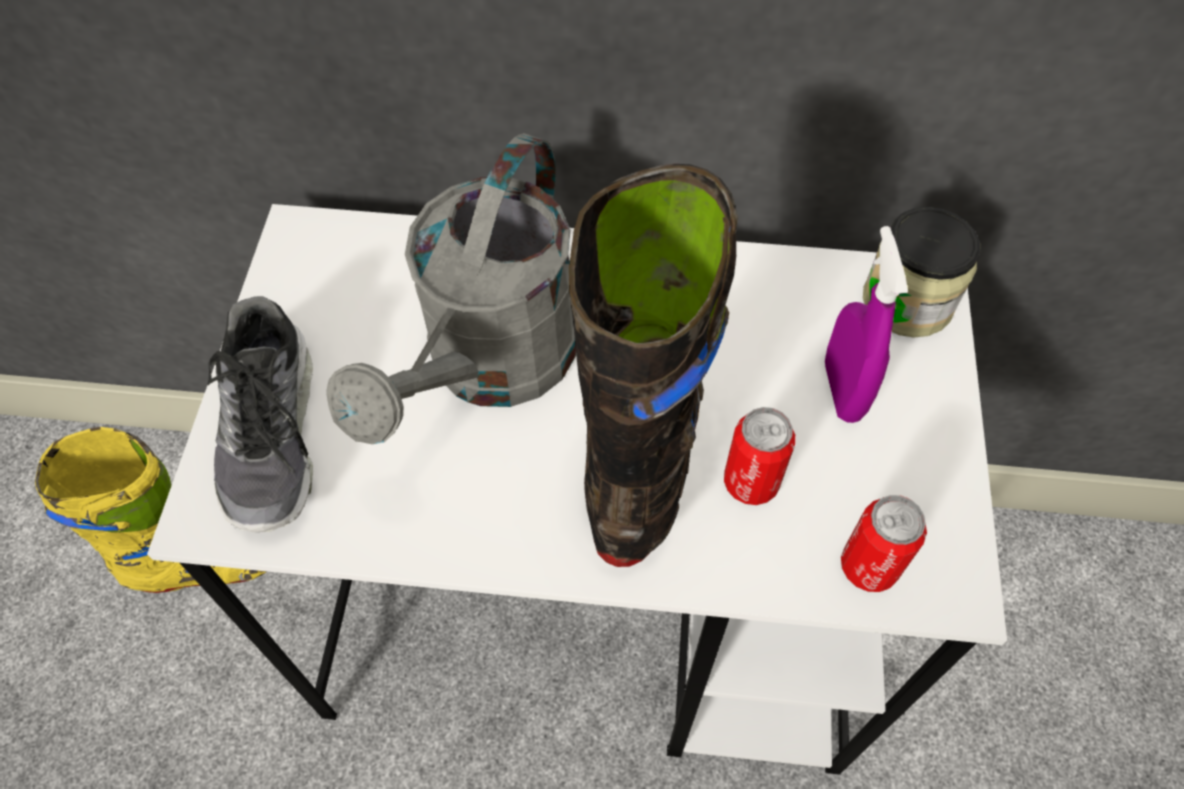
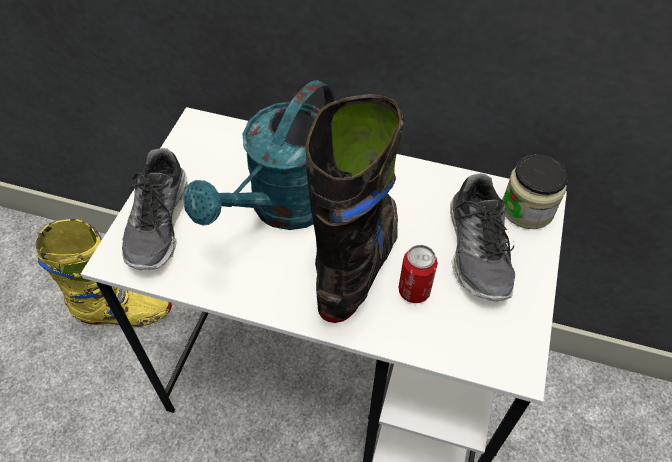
camera: 10 degrees right, 5 degrees down
grey watering can [326,133,576,444] -> turquoise watering can [184,80,334,230]
purple spray bottle [825,226,908,423] -> shoe [450,174,515,302]
can [841,495,927,592] -> none

